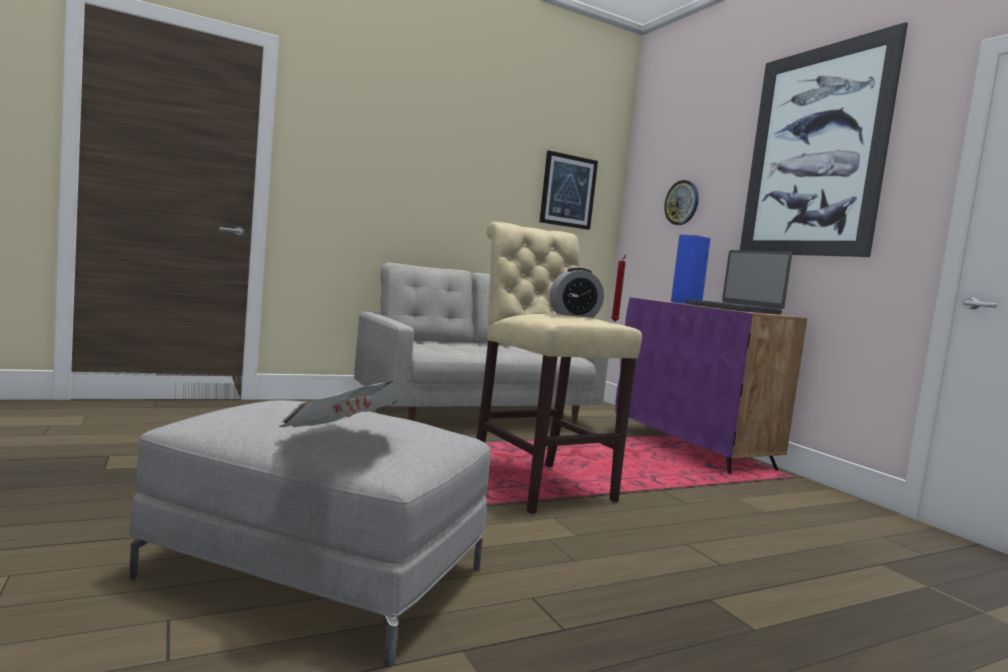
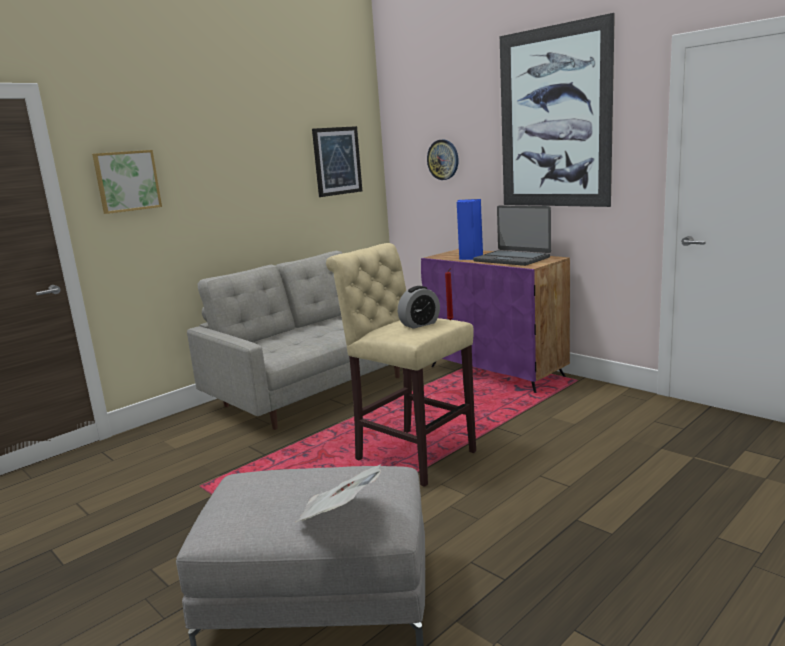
camera: 15 degrees left, 10 degrees up
none -> picture [92,150,162,214]

